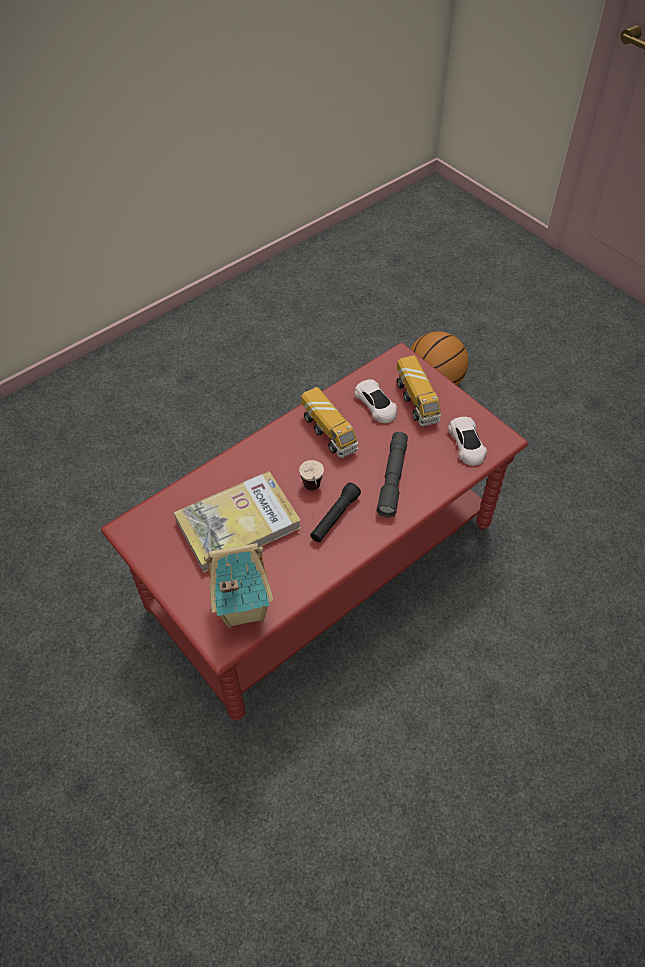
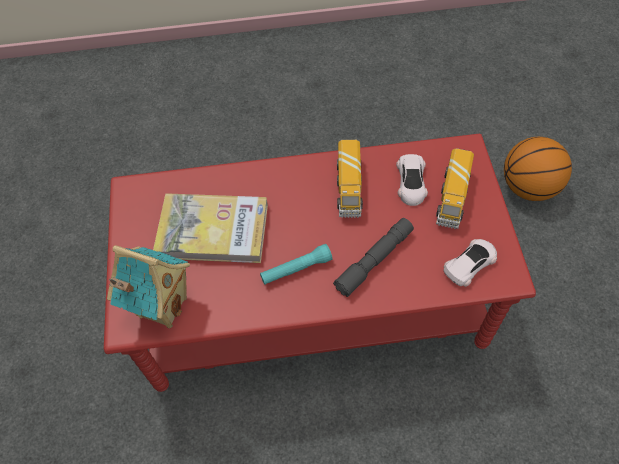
camera: 35 degrees right, 5 degrees up
cup [299,460,324,490] -> none
black flashlight [310,483,361,542] -> turquoise flashlight [260,244,332,285]
white toy car [448,417,487,466] -> white toy car turned 150 degrees counterclockwise [443,239,497,287]

